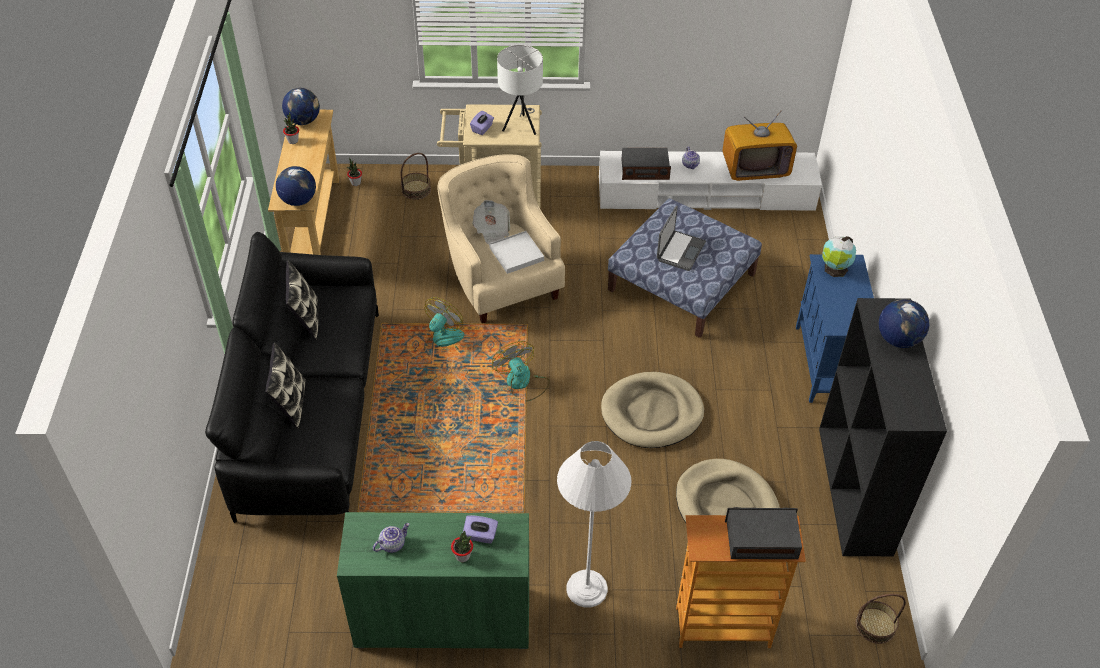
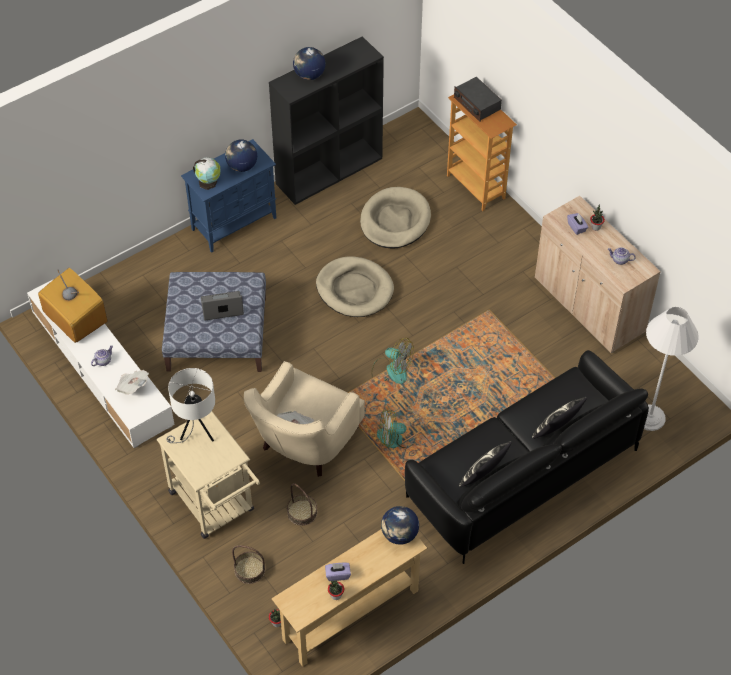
camera: 125 degrees left, 5 degrees up
globe [282,88,320,125] -> globe moved to [225,139,257,172]
green cabinet [337,512,529,649] -> beige cabinet [535,196,661,353]
purple tissue box [470,111,494,135] -> purple tissue box moved to [325,563,351,581]
white tray [489,231,544,274] -> none
fan [492,341,550,401] -> fan turned 90 degrees counterclockwise [371,338,414,384]
white floor lamp [557,441,632,608] -> white floor lamp moved to [644,307,699,431]
radio [621,148,671,180] -> newspaper [115,370,149,394]
basket [856,594,906,644] -> basket moved to [287,483,317,526]

